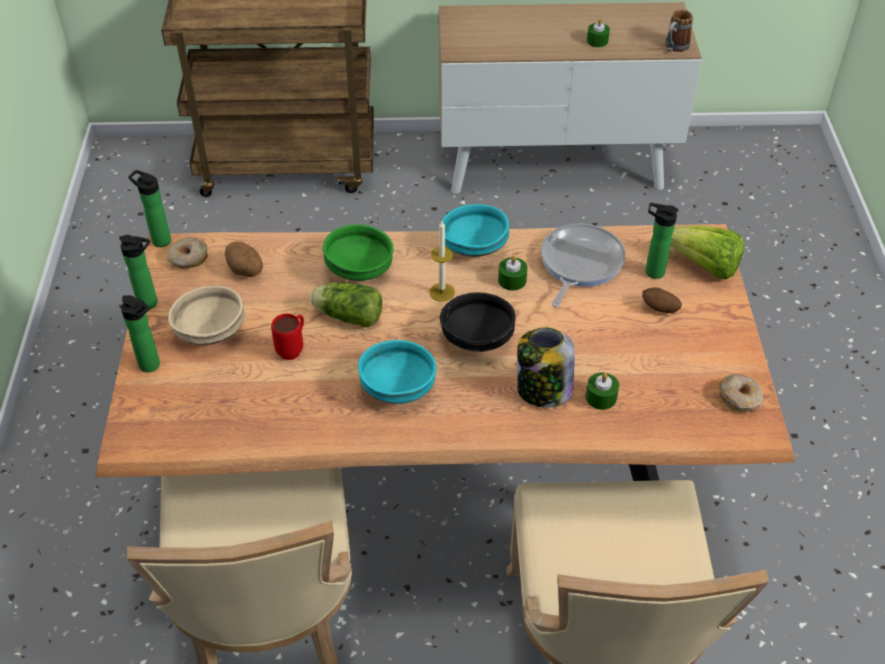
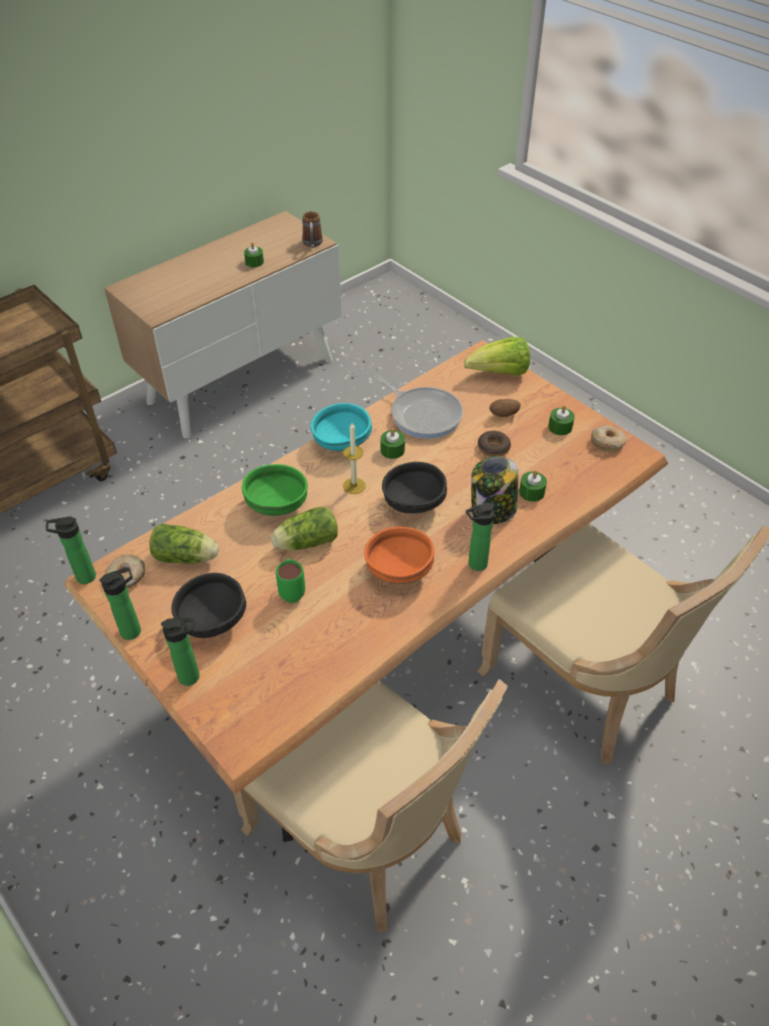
camera: 40 degrees left, 0 degrees up
beige bowl [168,286,245,345] -> black bowl [171,573,246,638]
potato [225,242,263,277] -> lettuce [150,524,219,564]
red mug [271,313,304,360] -> green mug [276,558,305,603]
turquoise bowl [358,340,436,404] -> orange bowl [364,527,434,584]
frying pan [541,224,625,307] -> frying pan turned 150 degrees clockwise [374,376,463,439]
bottle [645,203,679,279] -> bottle moved to [466,503,494,571]
none -> donut [478,431,511,457]
none -> green candle [548,405,575,435]

